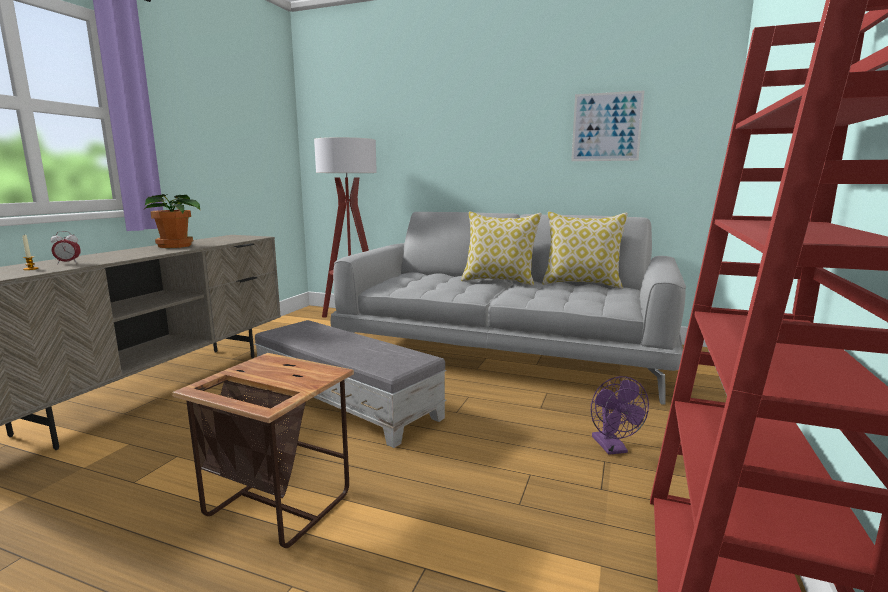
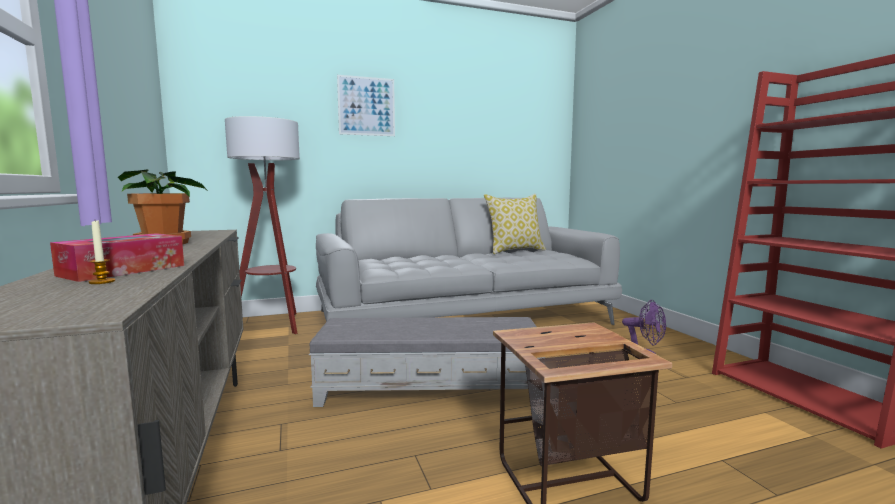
camera: 40 degrees left, 5 degrees down
alarm clock [51,231,81,265] -> tissue box [50,233,184,282]
pillow [461,212,542,286] -> none
picture [571,90,645,161] -> picture moved to [337,75,395,136]

